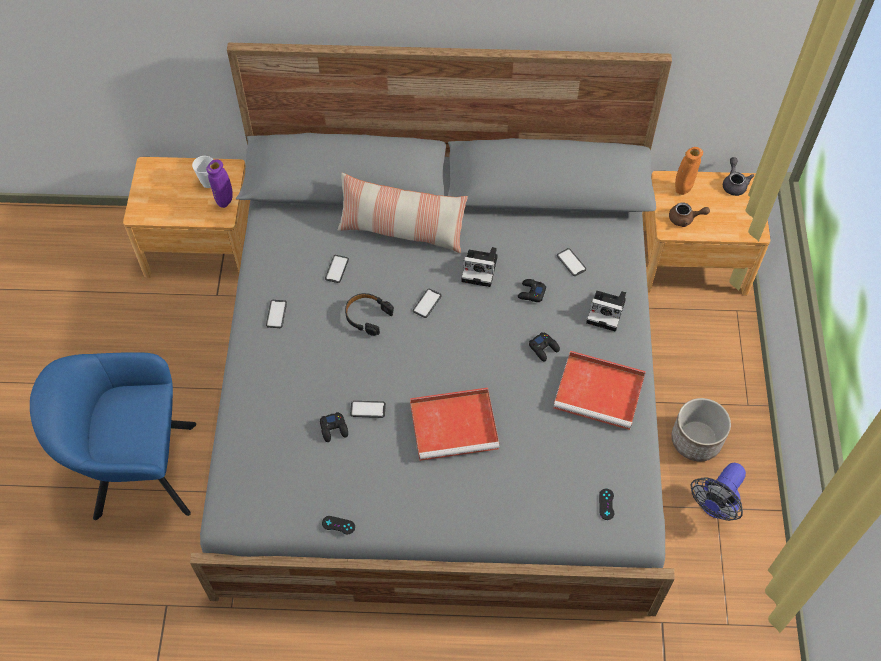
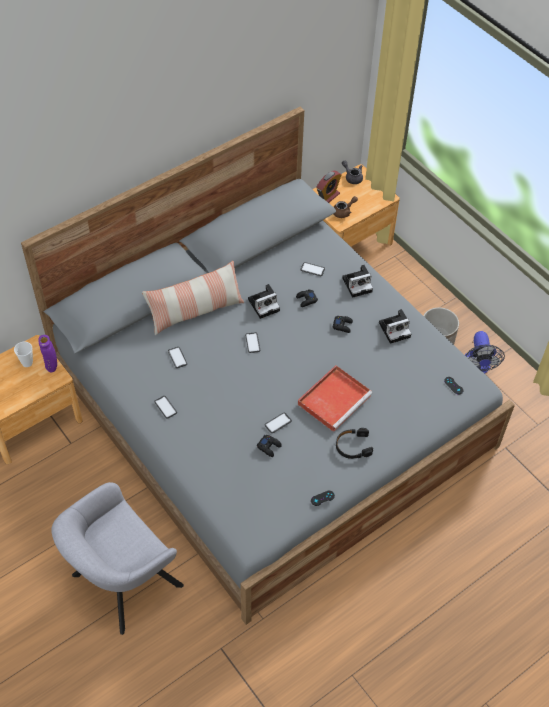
camera: 40 degrees left, 5 degrees down
blue armchair [30,352,196,520] -> grey armchair [51,482,184,635]
black headphones [345,293,394,336] -> black headphones moved to [336,428,373,459]
red tray [553,351,646,430] -> camera [379,309,411,344]
orange vase [675,147,703,195] -> alarm clock [316,171,342,203]

